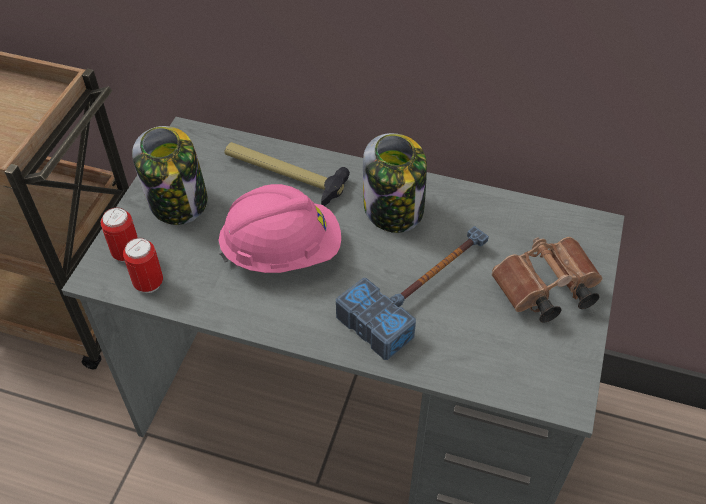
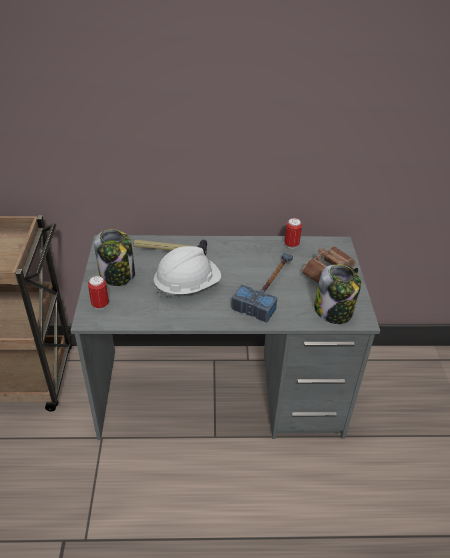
camera: 20 degrees left, 10 degrees down
can [123,238,163,293] -> can moved to [284,218,302,249]
pink hard hat [218,184,341,273] -> white hard hat [154,246,221,296]
jar [363,133,427,233] -> jar moved to [314,264,361,324]

